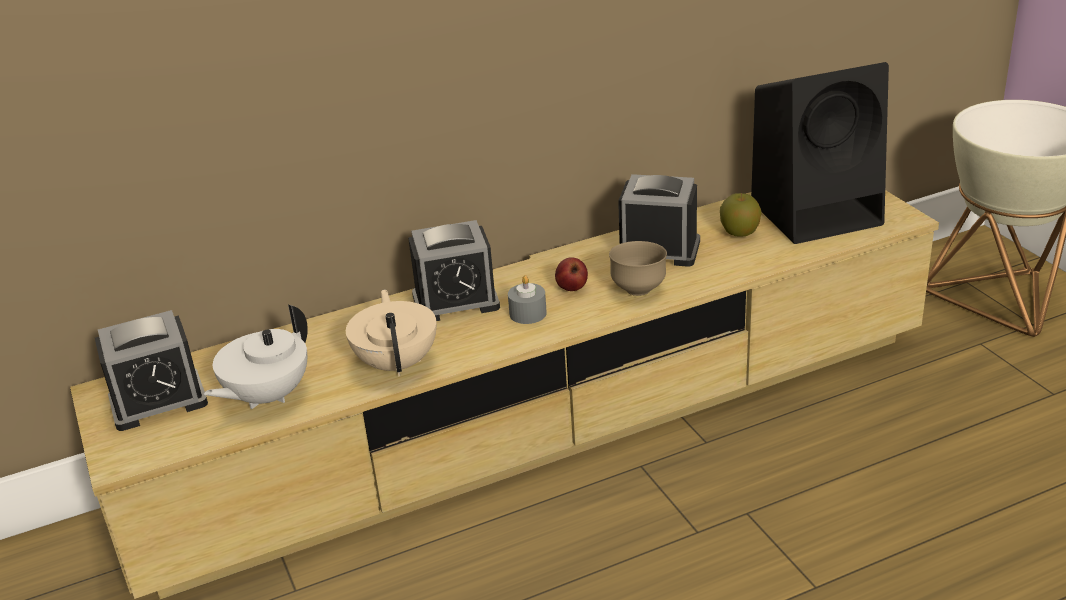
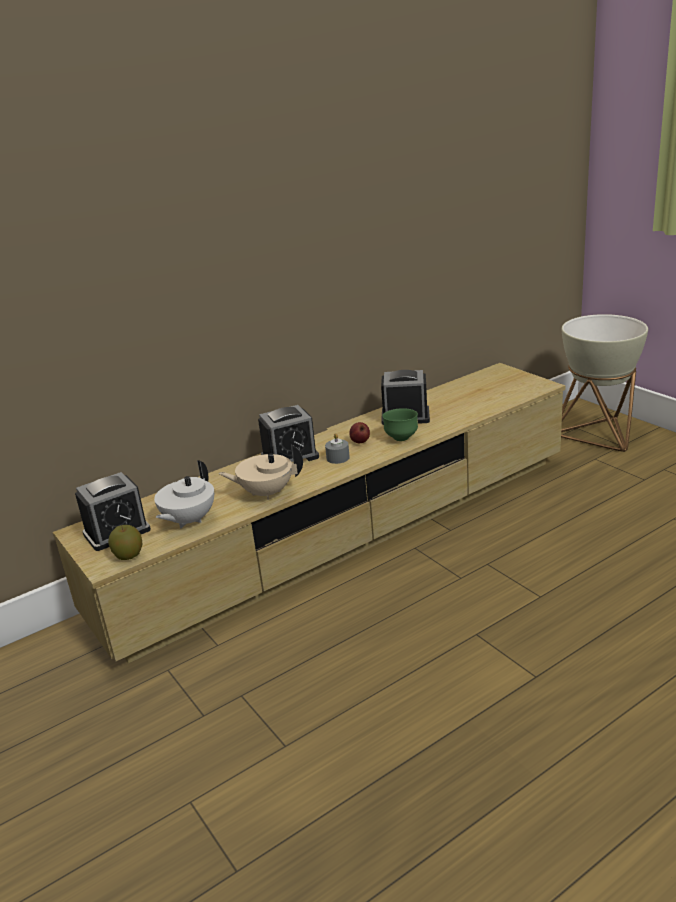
camera: 10 degrees left, 5 degrees down
beige teapot [346,289,437,376] -> beige teapot turned 75 degrees counterclockwise [219,445,303,500]
brown bowl [609,241,667,296] -> green bowl [382,408,418,441]
apple [720,193,761,237] -> apple moved to [108,525,143,560]
black speaker [751,62,889,244] -> none

